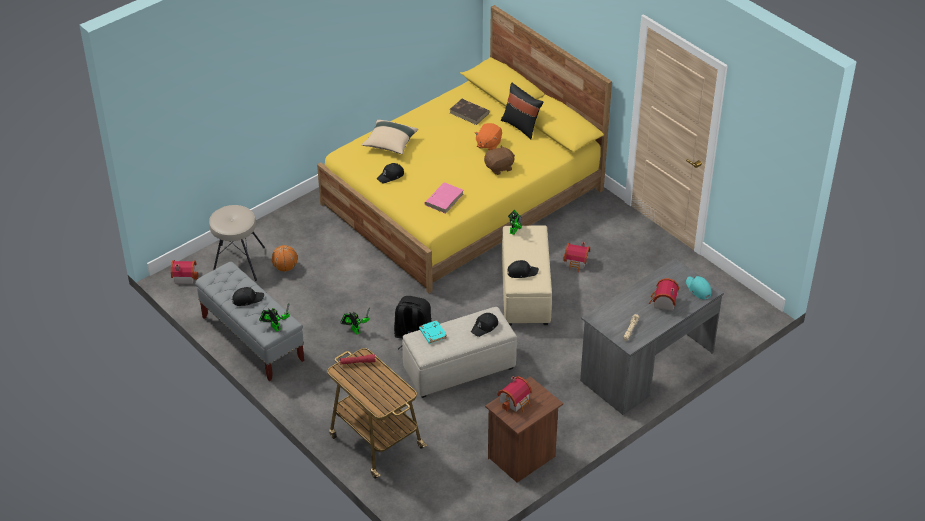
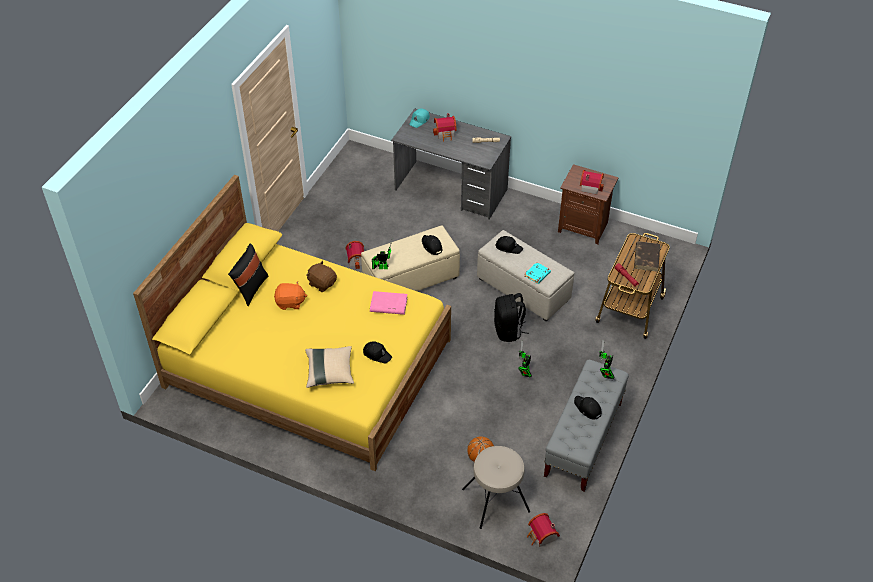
camera: 115 degrees left, 5 degrees up
brown book [450,99,490,125] -> brown book moved to [634,241,660,272]

